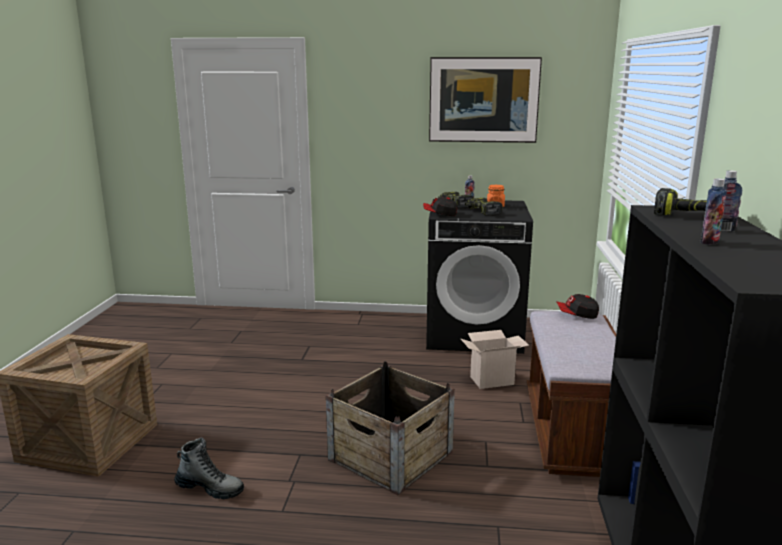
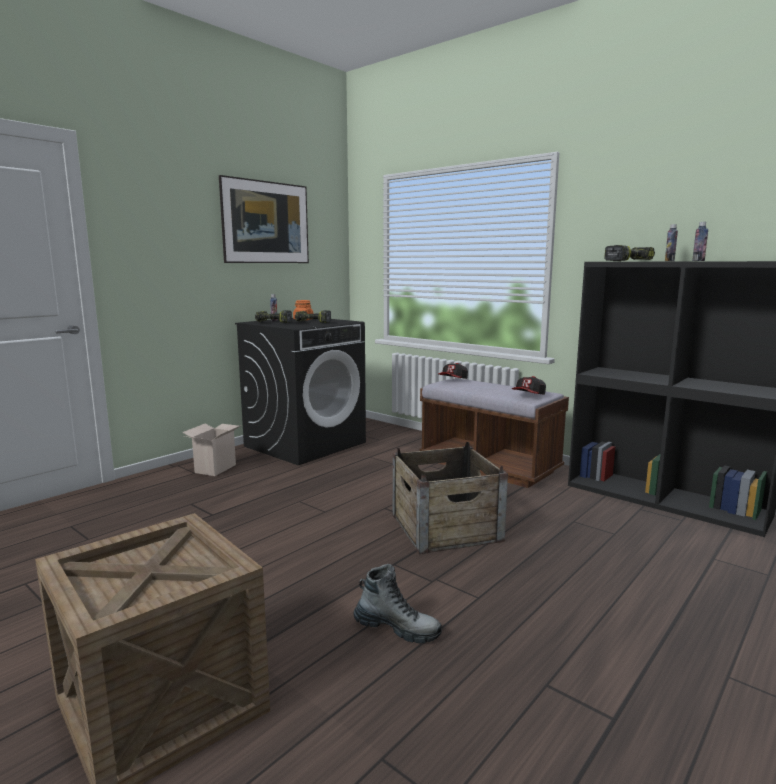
camera: 55 degrees left, 5 degrees down
boot [174,437,244,499] -> boot turned 60 degrees clockwise [354,564,442,644]
cap [423,197,458,216] -> cap moved to [512,376,546,395]
cardboard box [460,330,529,389] -> cardboard box moved to [182,424,241,476]

